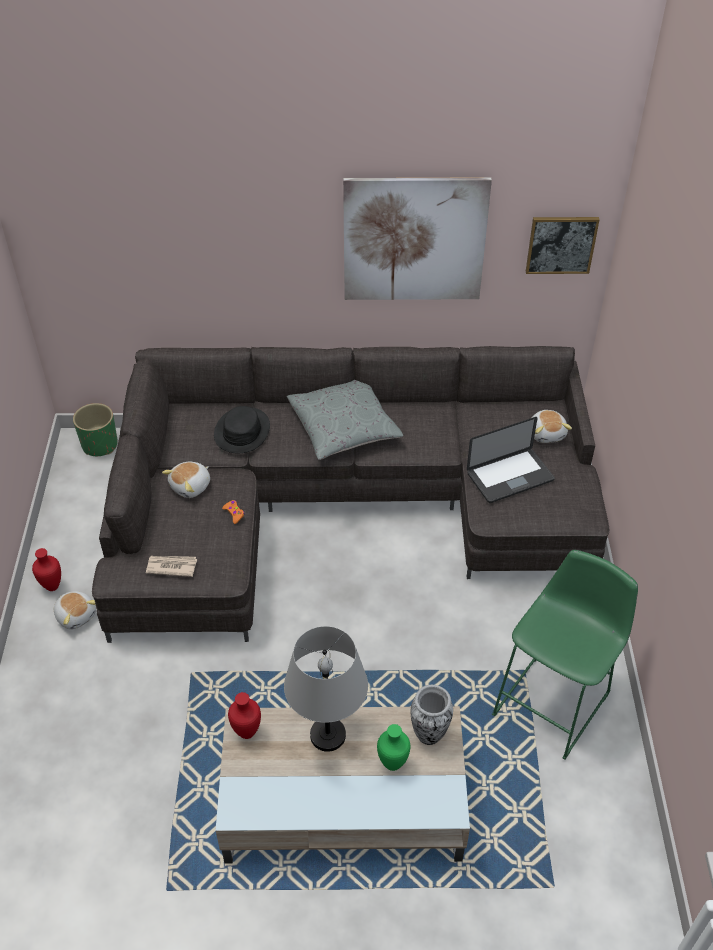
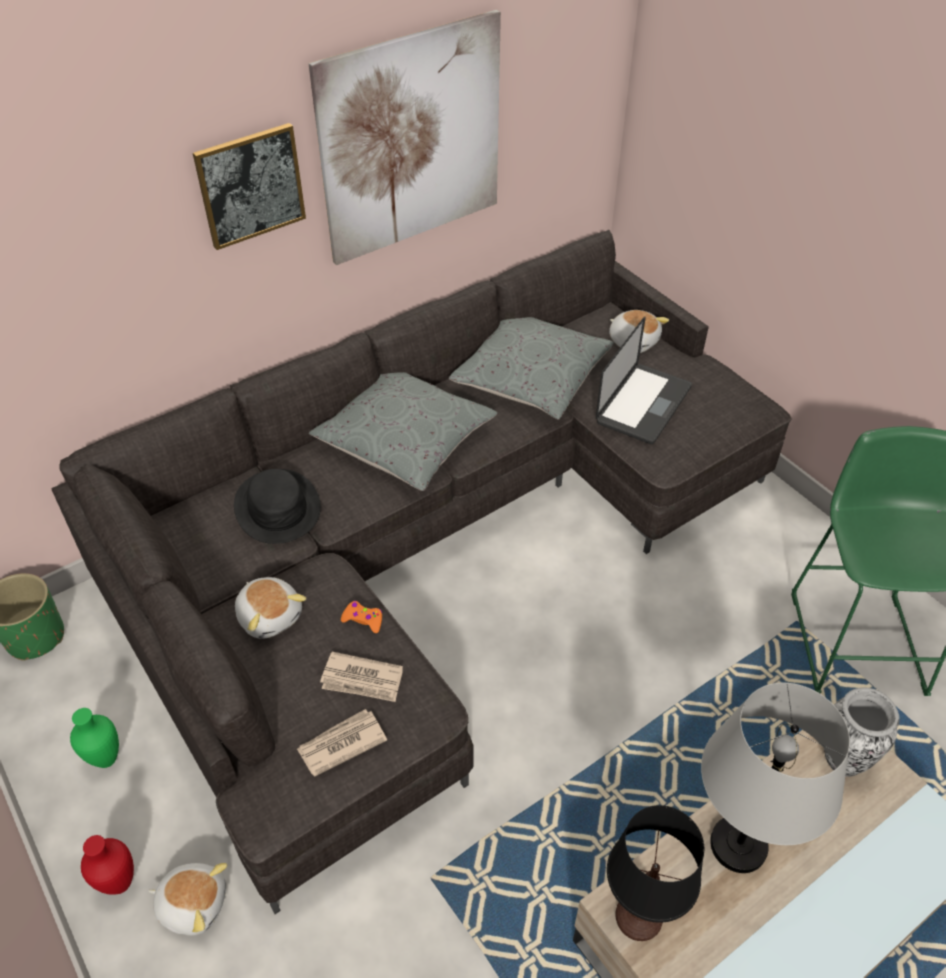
camera: 35 degrees left, 0 degrees up
plush toy [162,462,210,498] -> plush toy turned 45 degrees counterclockwise [235,577,306,639]
red vase [228,692,261,739] -> black table lamp [607,805,704,941]
green vase [377,724,410,771] -> green vase moved to [70,708,119,768]
picture [526,217,599,274] -> picture moved to [193,123,306,250]
none -> newspaper [320,652,403,702]
none -> grey pillow [449,317,614,420]

